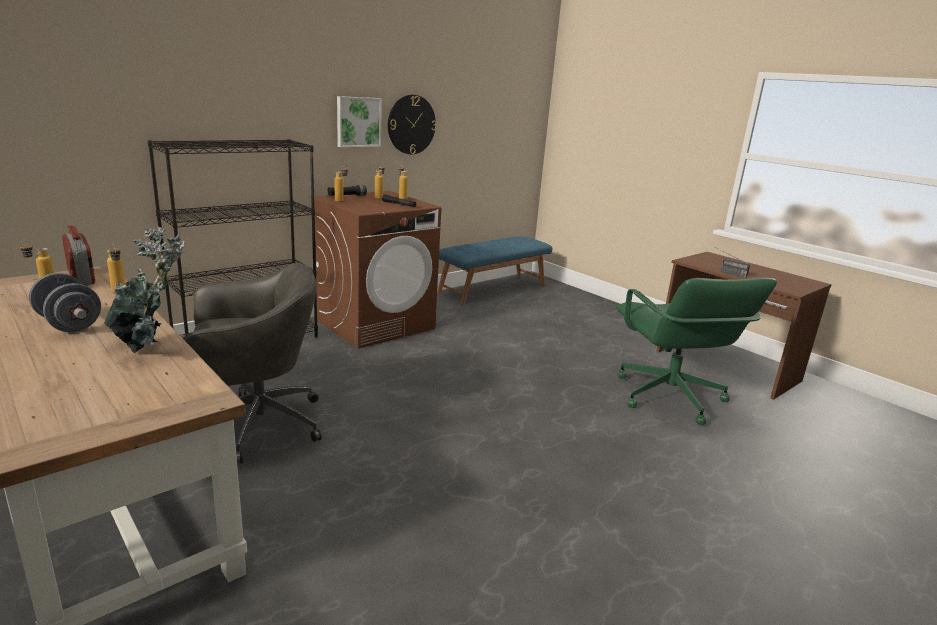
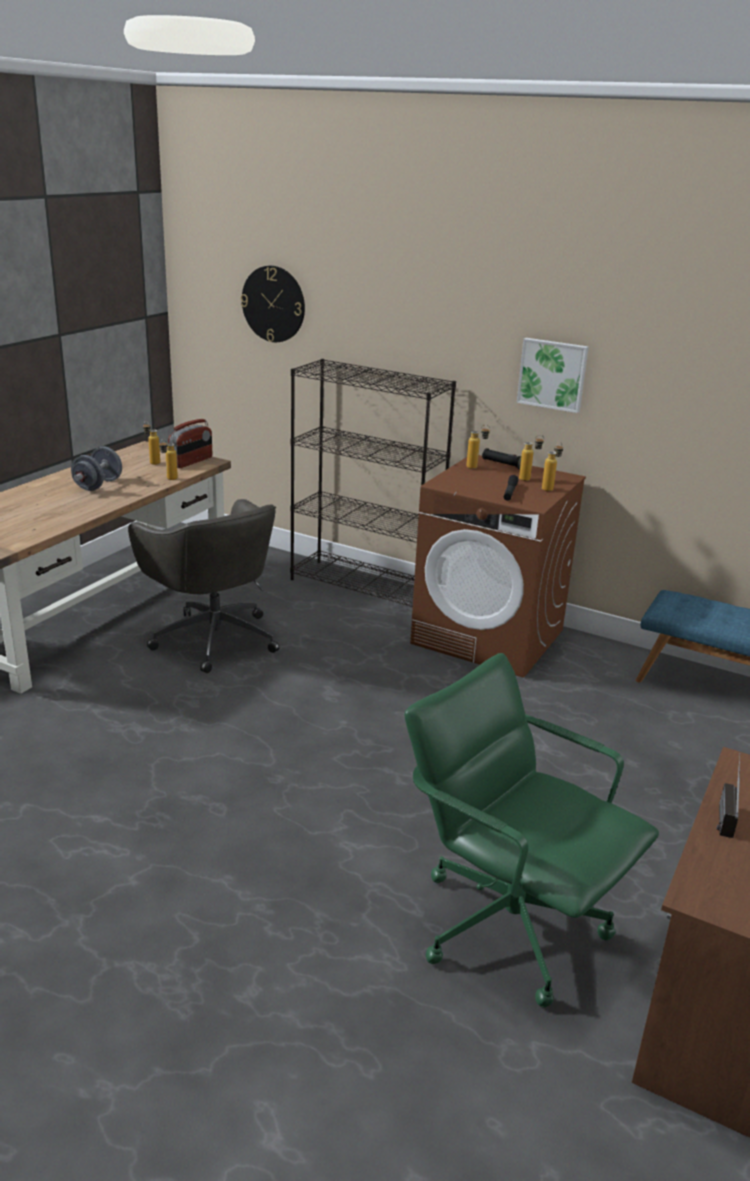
camera: 70 degrees right, 5 degrees up
potted plant [104,226,186,354] -> none
wall clock [388,95,436,154] -> wall clock moved to [241,266,305,342]
green office chair [616,277,777,425] -> green office chair turned 75 degrees clockwise [404,653,659,1008]

